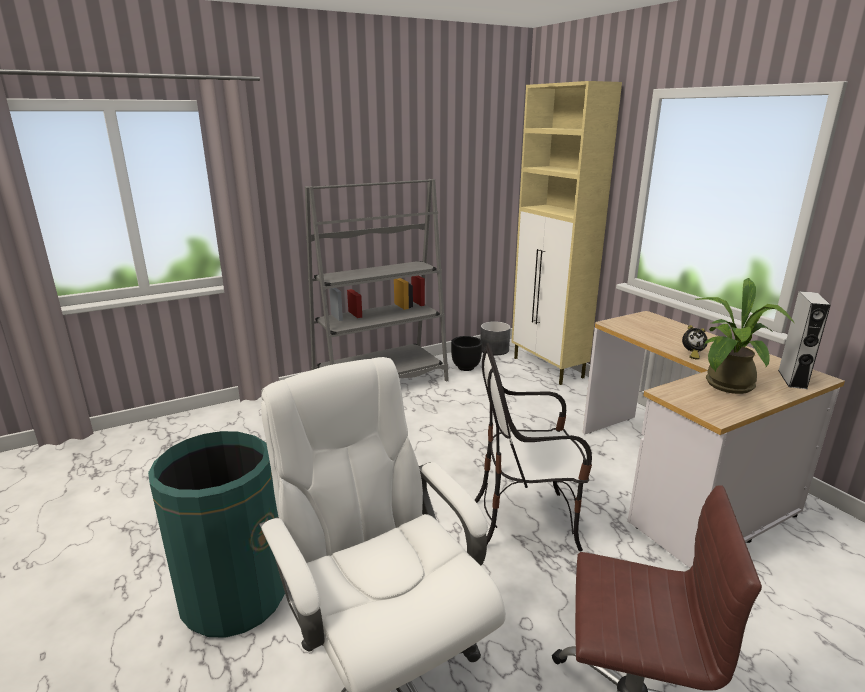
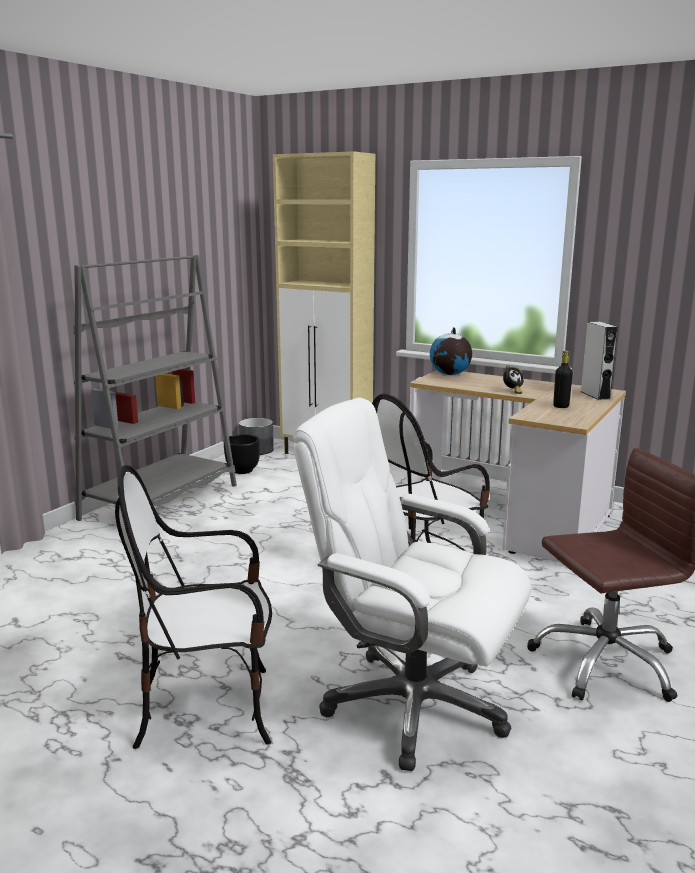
camera: 30 degrees left, 5 degrees down
green trash can [148,431,285,638] -> chair [115,465,272,749]
potted plant [696,278,795,394] -> black bottle [553,351,573,408]
none -> globe [430,327,472,375]

